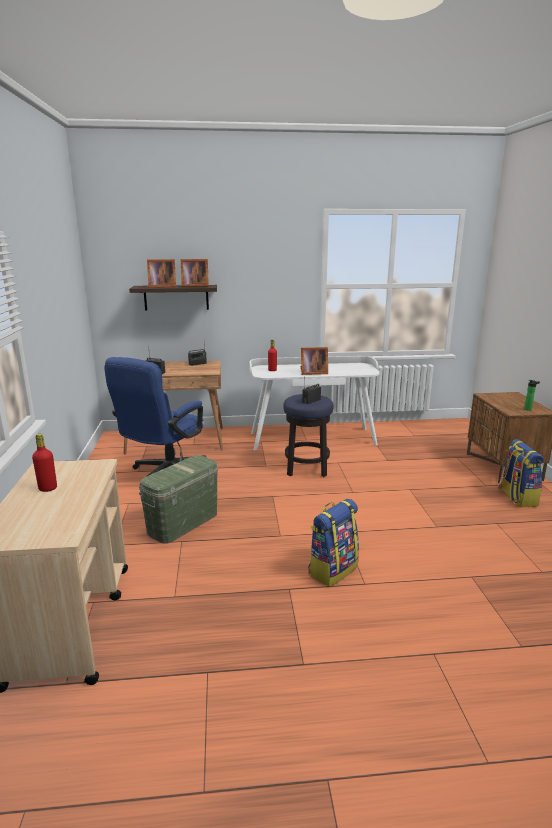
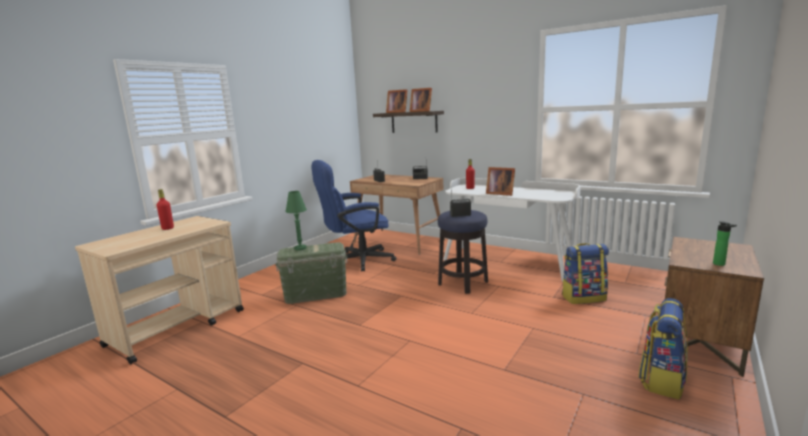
camera: 40 degrees right, 5 degrees down
backpack [308,499,359,587] -> backpack moved to [562,243,609,304]
none -> green table lamp [286,191,307,251]

